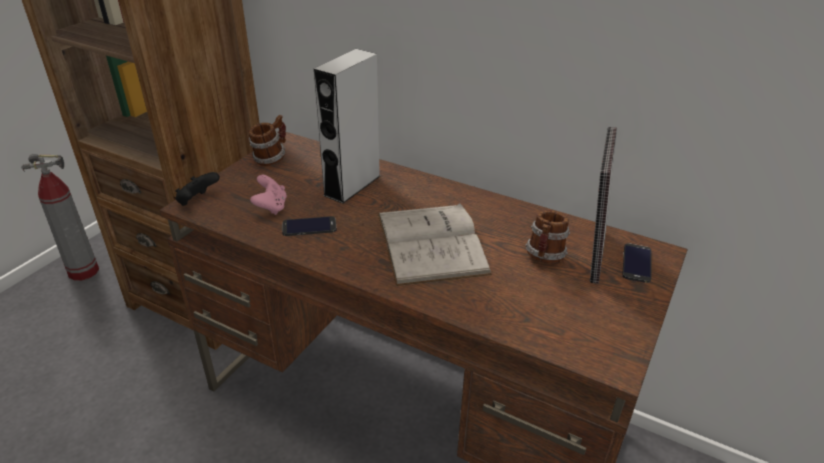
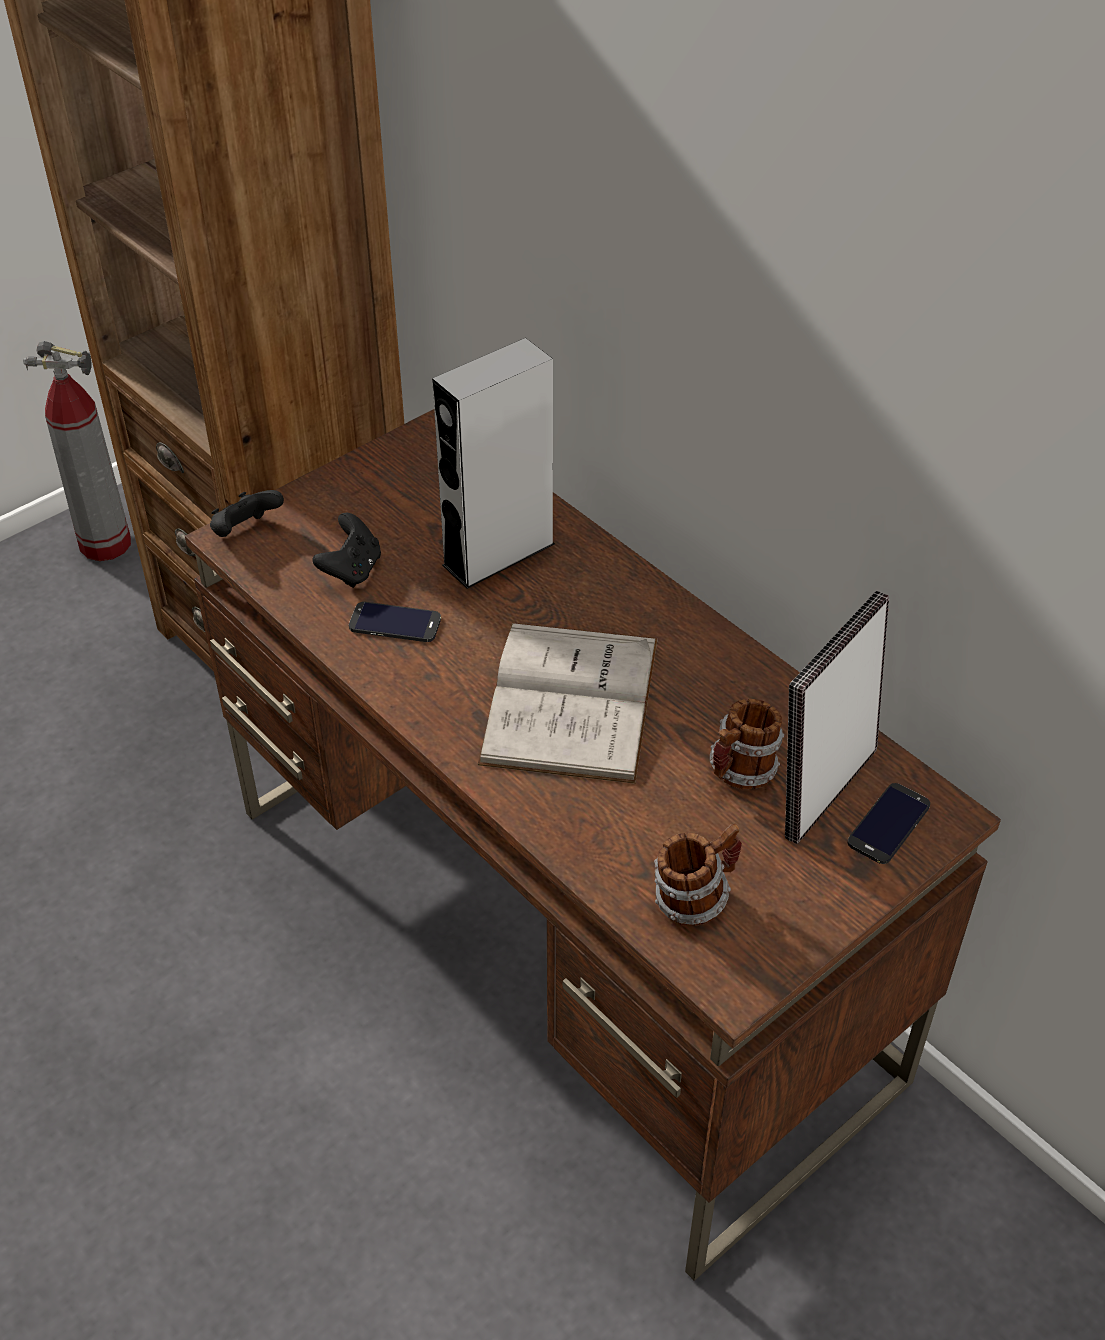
camera: 20 degrees right, 10 degrees up
mug [249,115,286,166] -> mug moved to [654,824,742,926]
pink game controller [250,175,287,215] -> black game controller [312,513,381,588]

